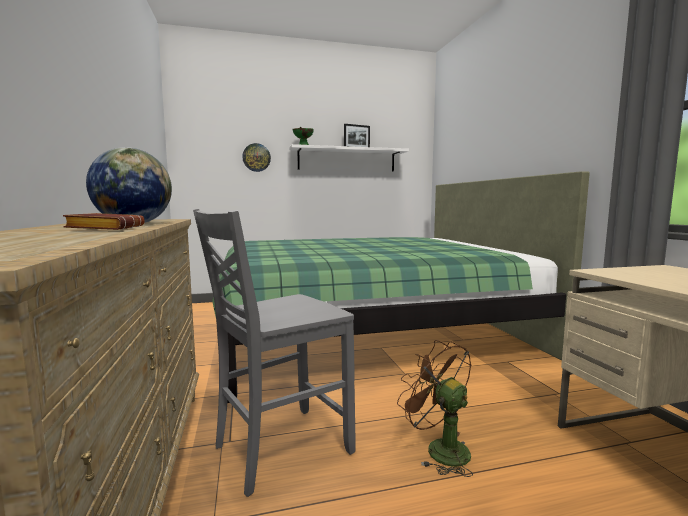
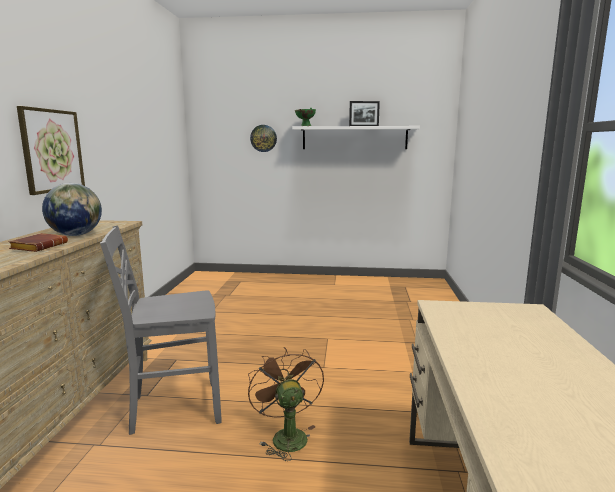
camera: 20 degrees right, 5 degrees up
green bed [212,171,590,403] -> none
none -> picture [17,106,85,195]

